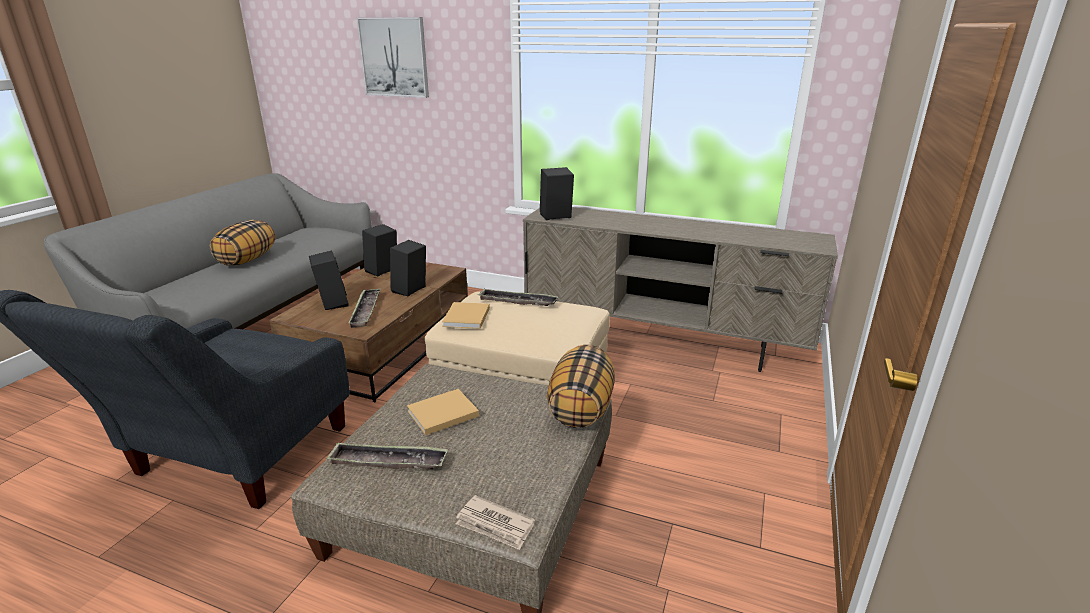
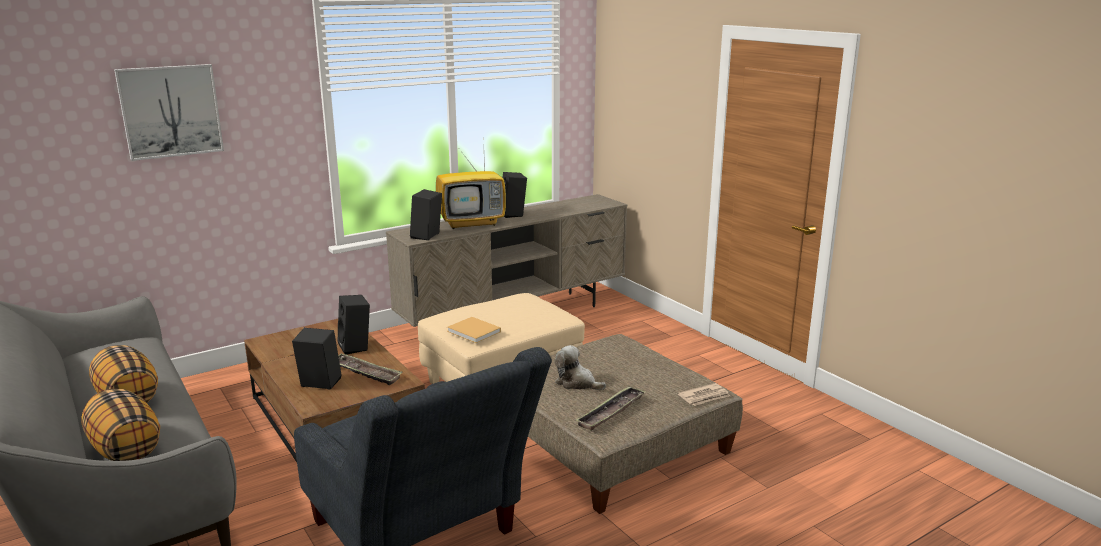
camera: 55 degrees left, 5 degrees down
black speaker [362,224,397,276] -> black speaker moved to [503,172,527,218]
beige book [407,389,479,435] -> plush toy [554,345,606,390]
tray [477,289,558,306] -> none
pillow [547,345,615,428] -> pillow moved to [82,389,160,461]
none -> television [436,146,506,229]

